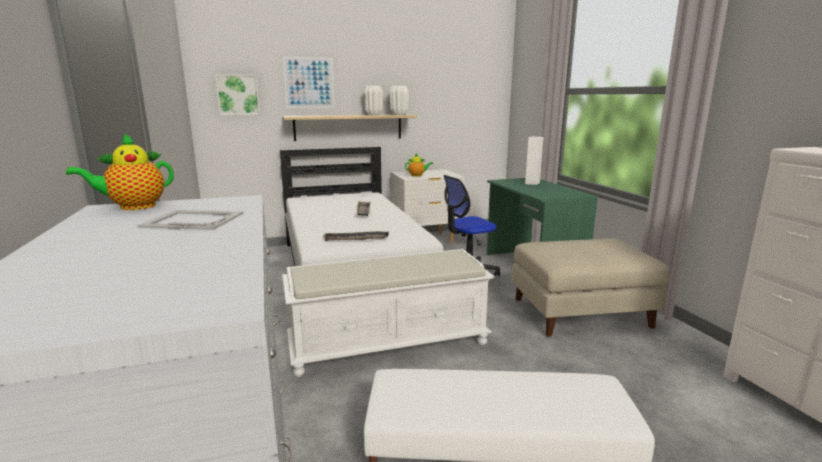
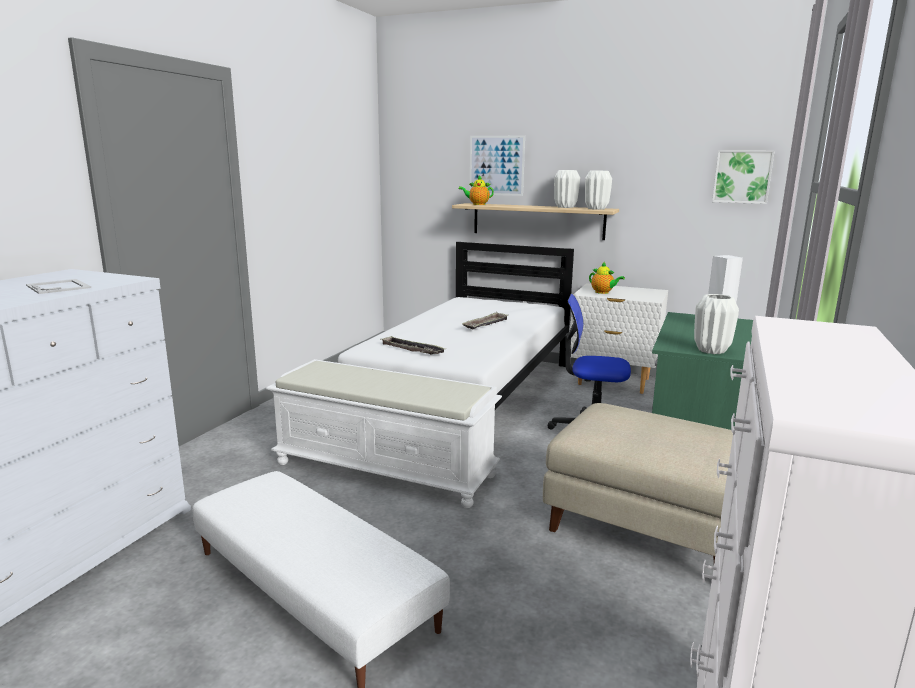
camera: 40 degrees right, 0 degrees up
teapot [66,134,174,210] -> teapot moved to [458,175,494,205]
picture [215,74,260,115] -> picture moved to [712,150,775,204]
none -> white vase [694,294,739,354]

